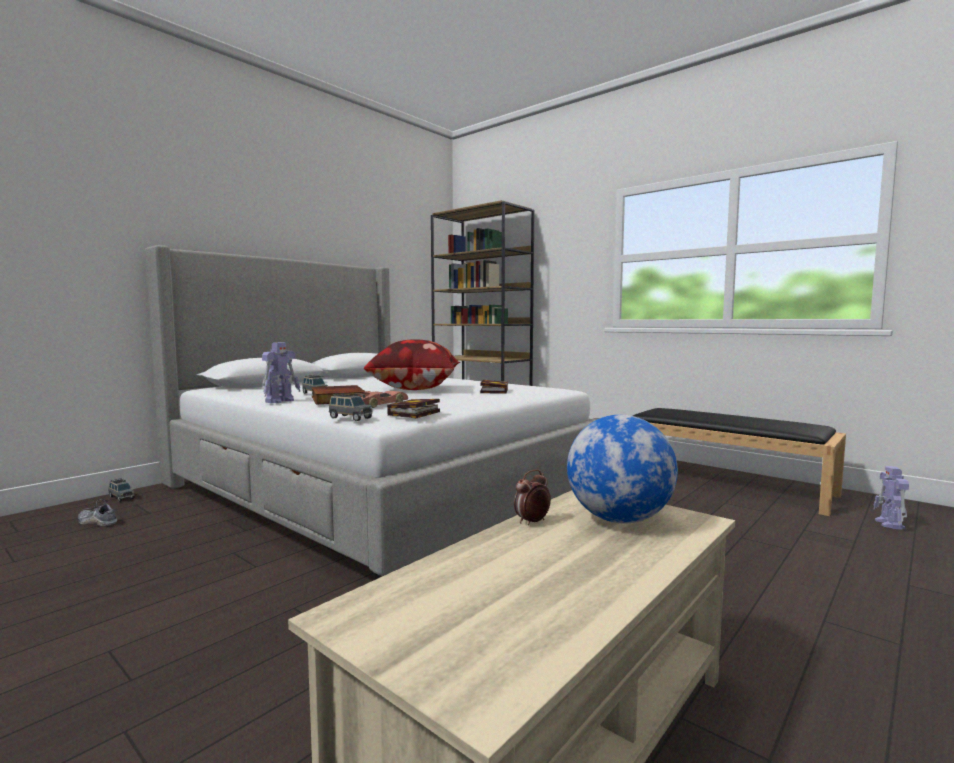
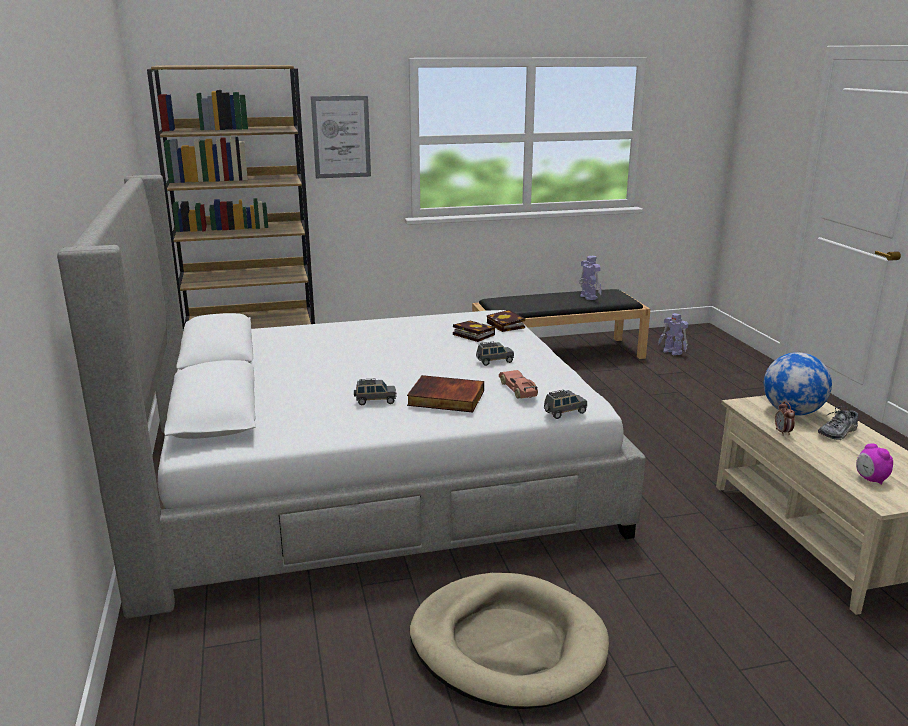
camera: 55 degrees left, 15 degrees up
shoe [78,499,117,527] -> shoe moved to [818,406,858,440]
grey toy car [109,478,135,502] -> grey toy car moved to [476,341,514,366]
toy robot [262,342,300,403] -> toy robot moved to [579,256,602,300]
pillow [364,339,461,390] -> none
book [387,399,440,418] -> book moved to [487,310,525,332]
none -> picture [311,96,371,178]
none -> beige dog bed [410,573,609,709]
none -> alarm clock [856,443,893,485]

